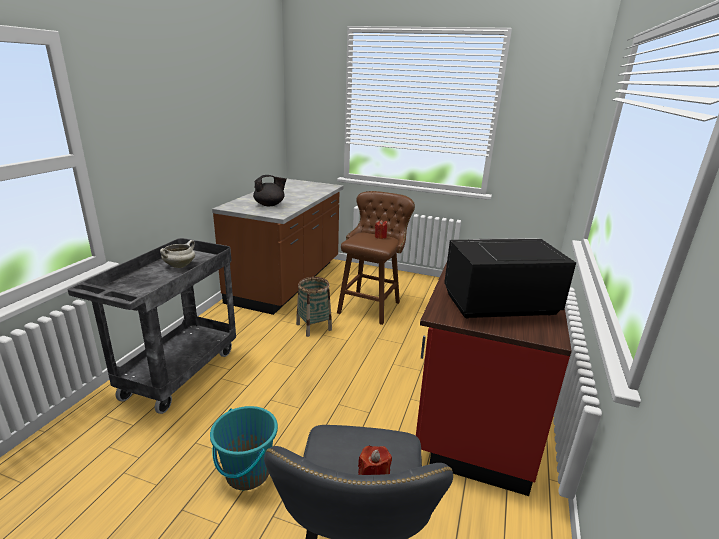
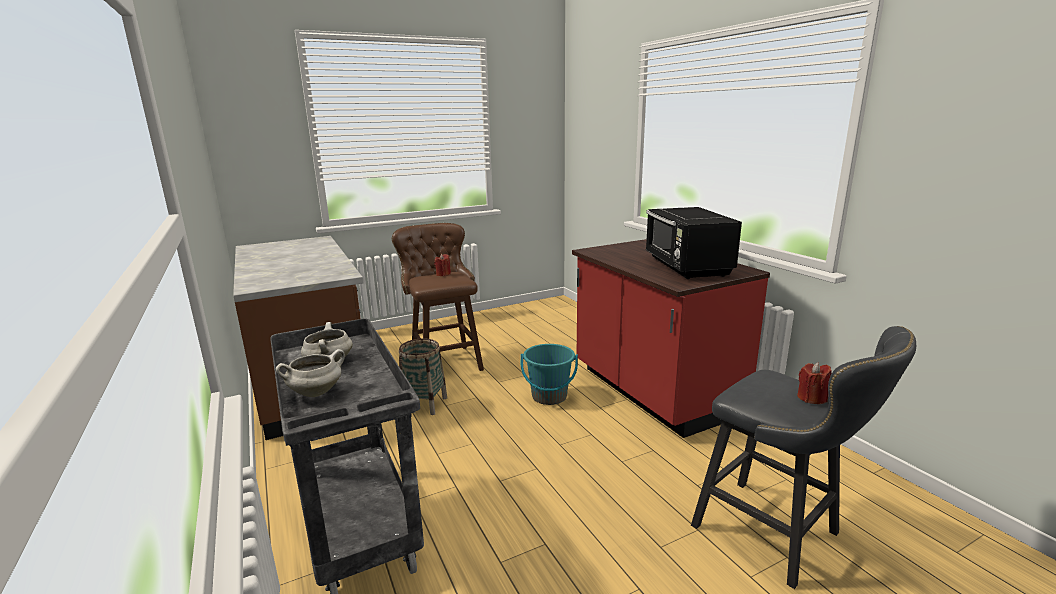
camera: 45 degrees left, 5 degrees down
turquoise bucket [210,406,278,490] -> turquoise bucket moved to [521,344,578,405]
black teapot [253,175,287,206] -> none
black microwave [444,238,576,319] -> black microwave turned 45 degrees counterclockwise [645,207,742,279]
none -> white cooking pot [276,349,345,397]

